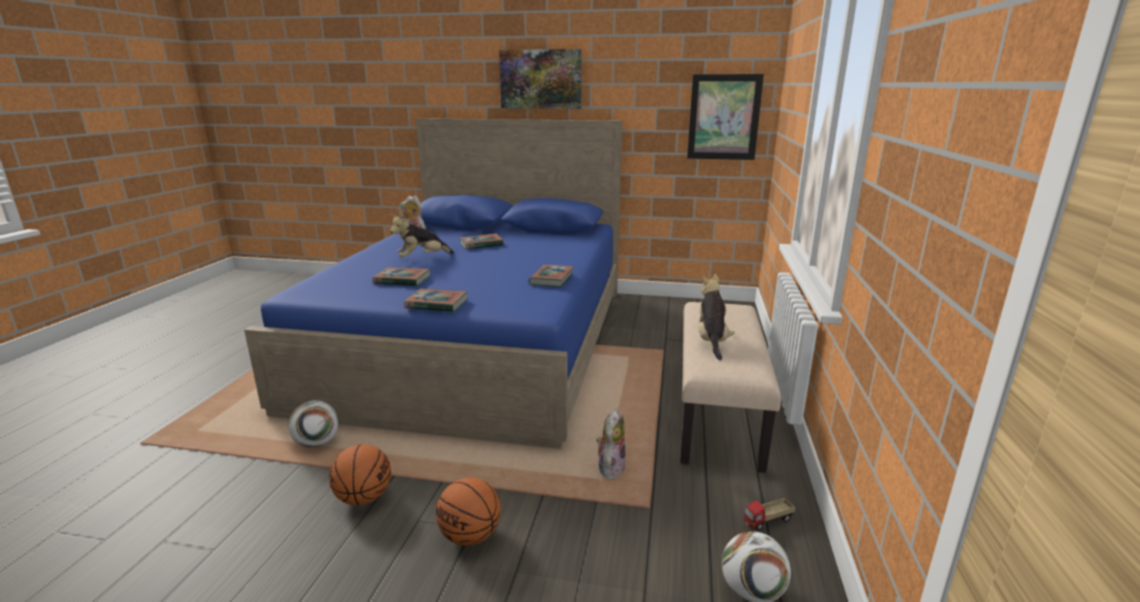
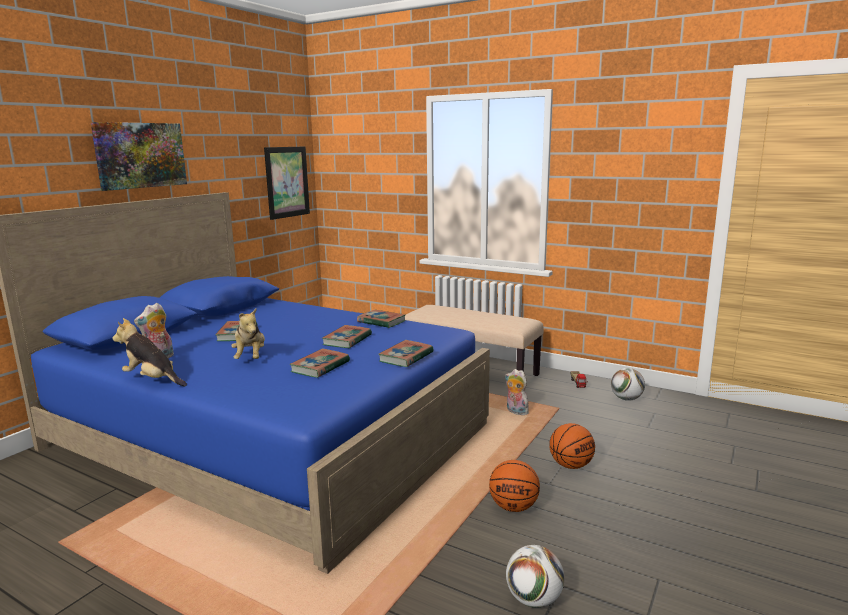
camera: 70 degrees left, 5 degrees down
football [288,400,339,448] -> football moved to [506,545,564,608]
plush toy [698,274,735,360] -> plush toy moved to [112,318,187,387]
none -> book [322,325,372,348]

